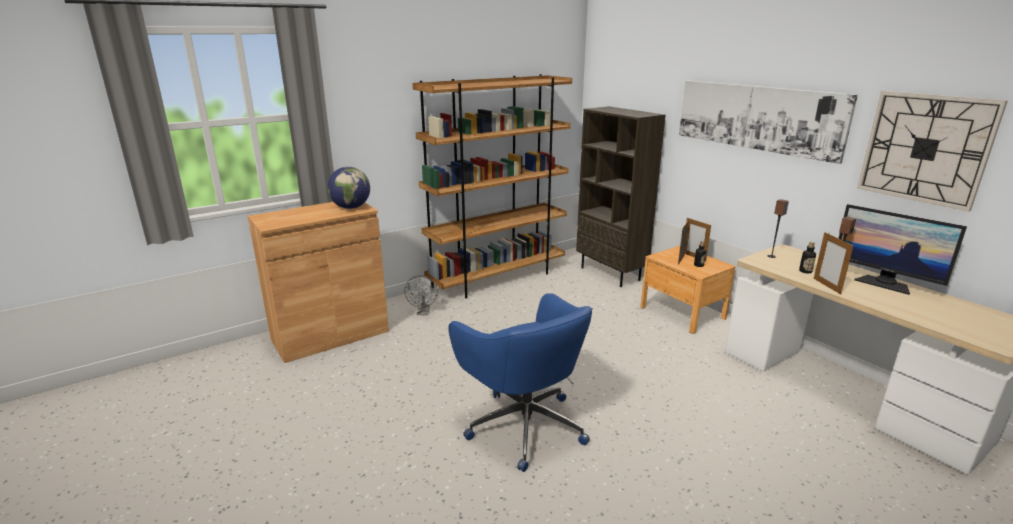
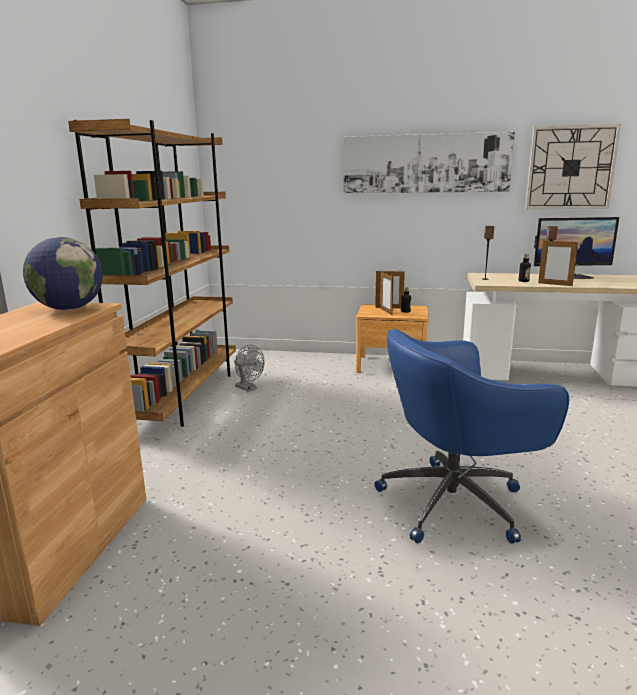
camera: 45 degrees left, 5 degrees down
grey fan [404,275,438,315] -> grey fan moved to [234,345,264,392]
blue office chair [448,293,593,472] -> blue office chair turned 150 degrees clockwise [374,329,569,543]
brown bookcase [576,106,665,287] -> none

